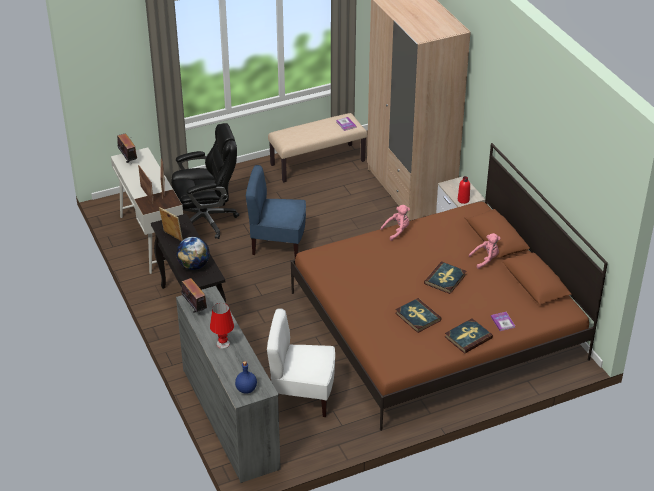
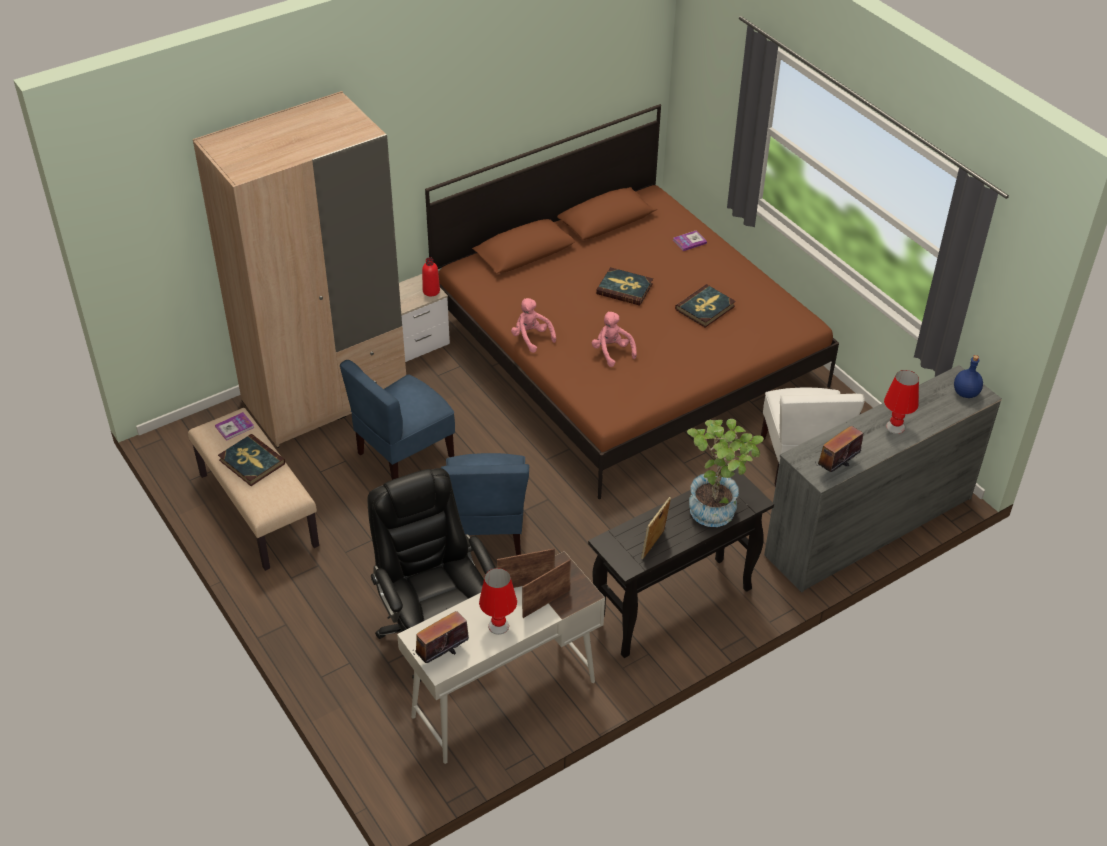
camera: 100 degrees left, 5 degrees up
globe [176,237,210,270] -> potted plant [687,419,764,527]
book [445,318,493,353] -> book moved to [218,434,285,486]
pink plush toy [469,233,501,269] -> pink plush toy moved to [592,312,637,367]
none -> blue chair [340,360,455,480]
none -> red table lamp [479,568,517,635]

